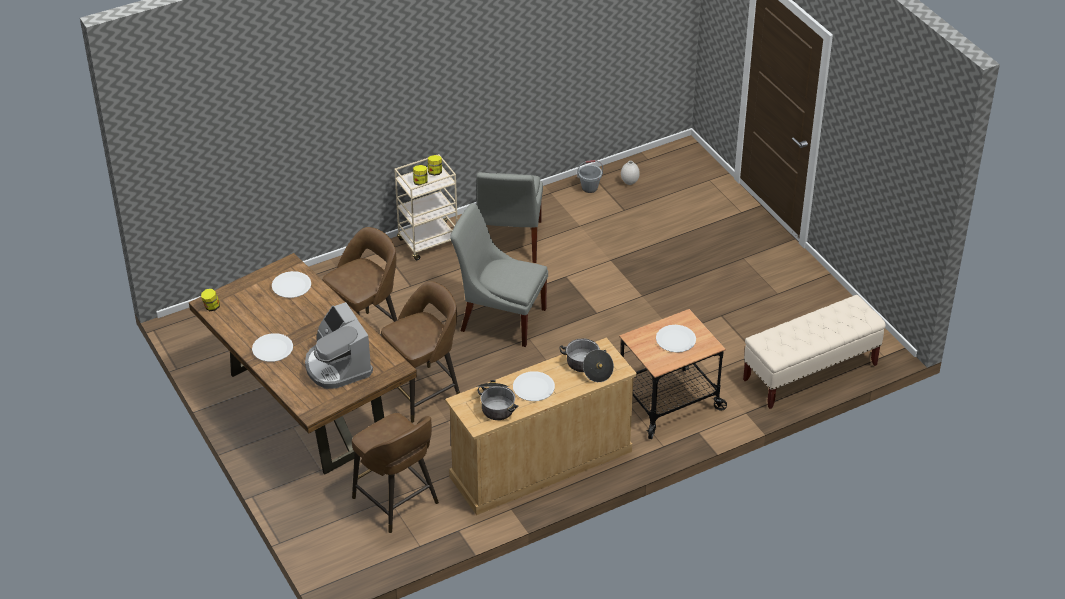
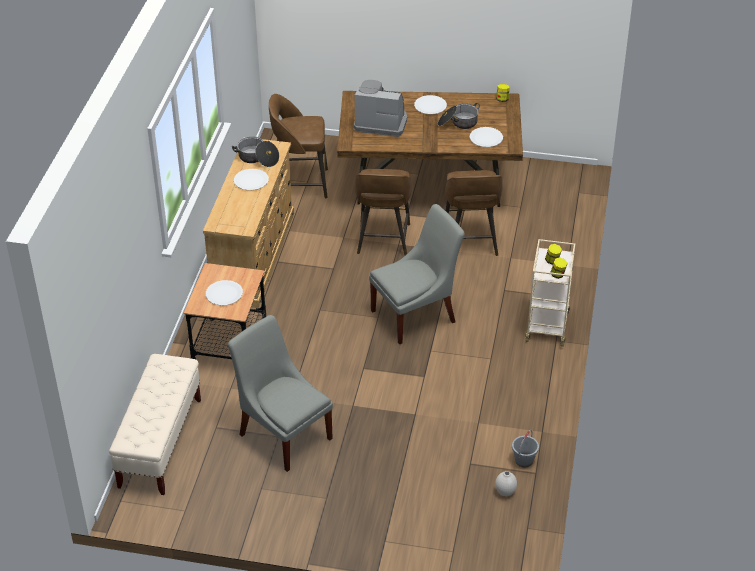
camera: 130 degrees right, 0 degrees up
grey chair [476,172,543,263] -> grey chair moved to [228,315,333,472]
cooking pot [559,339,614,382] -> cooking pot moved to [438,103,480,129]

